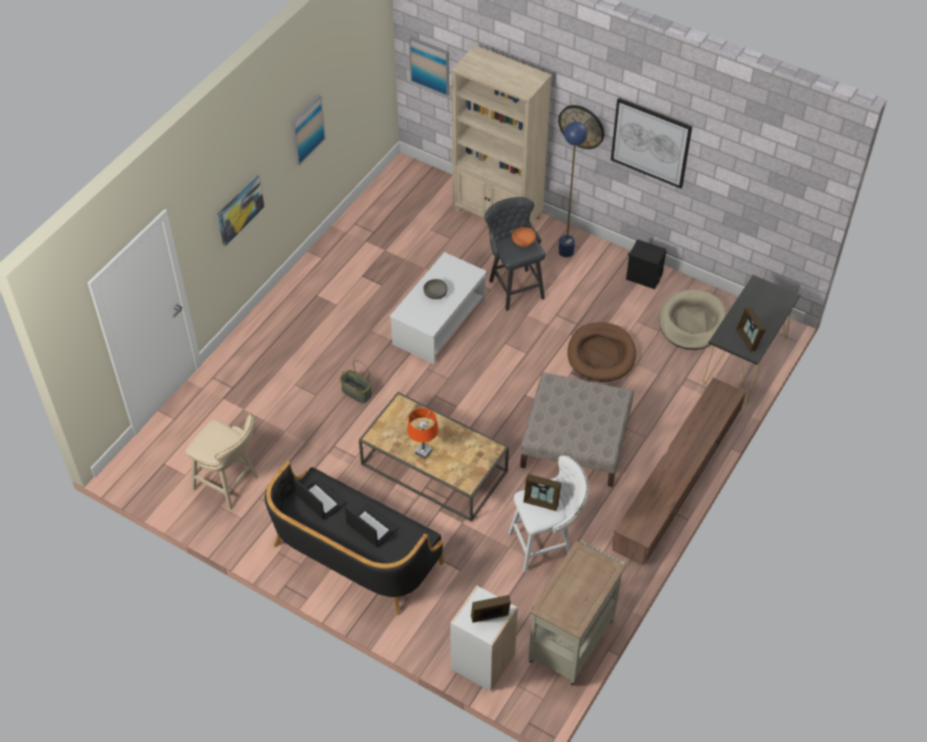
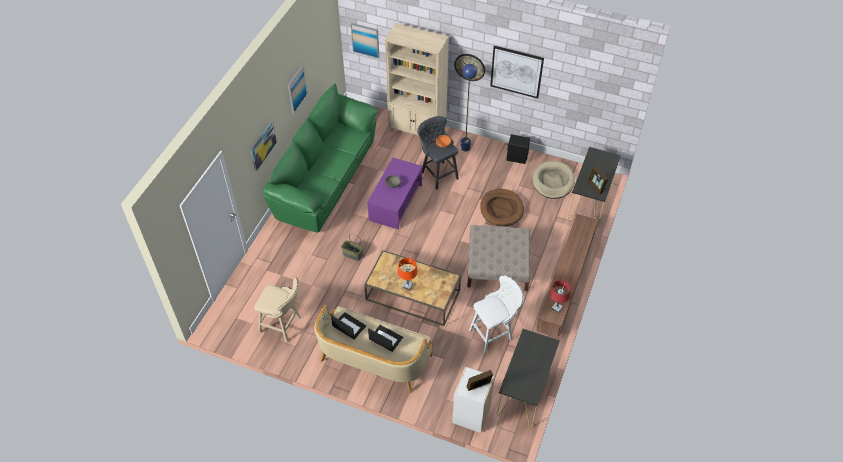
camera: 10 degrees left, 0 degrees up
black sofa [265,461,443,615] -> beige sofa [314,304,433,393]
white coffee table [389,252,487,365] -> purple coffee table [367,158,422,230]
picture frame [523,474,561,511] -> none
beige cart [528,540,626,686] -> black console table [497,329,560,428]
none -> green sofa [262,84,378,232]
none -> red table lamp [550,280,571,313]

